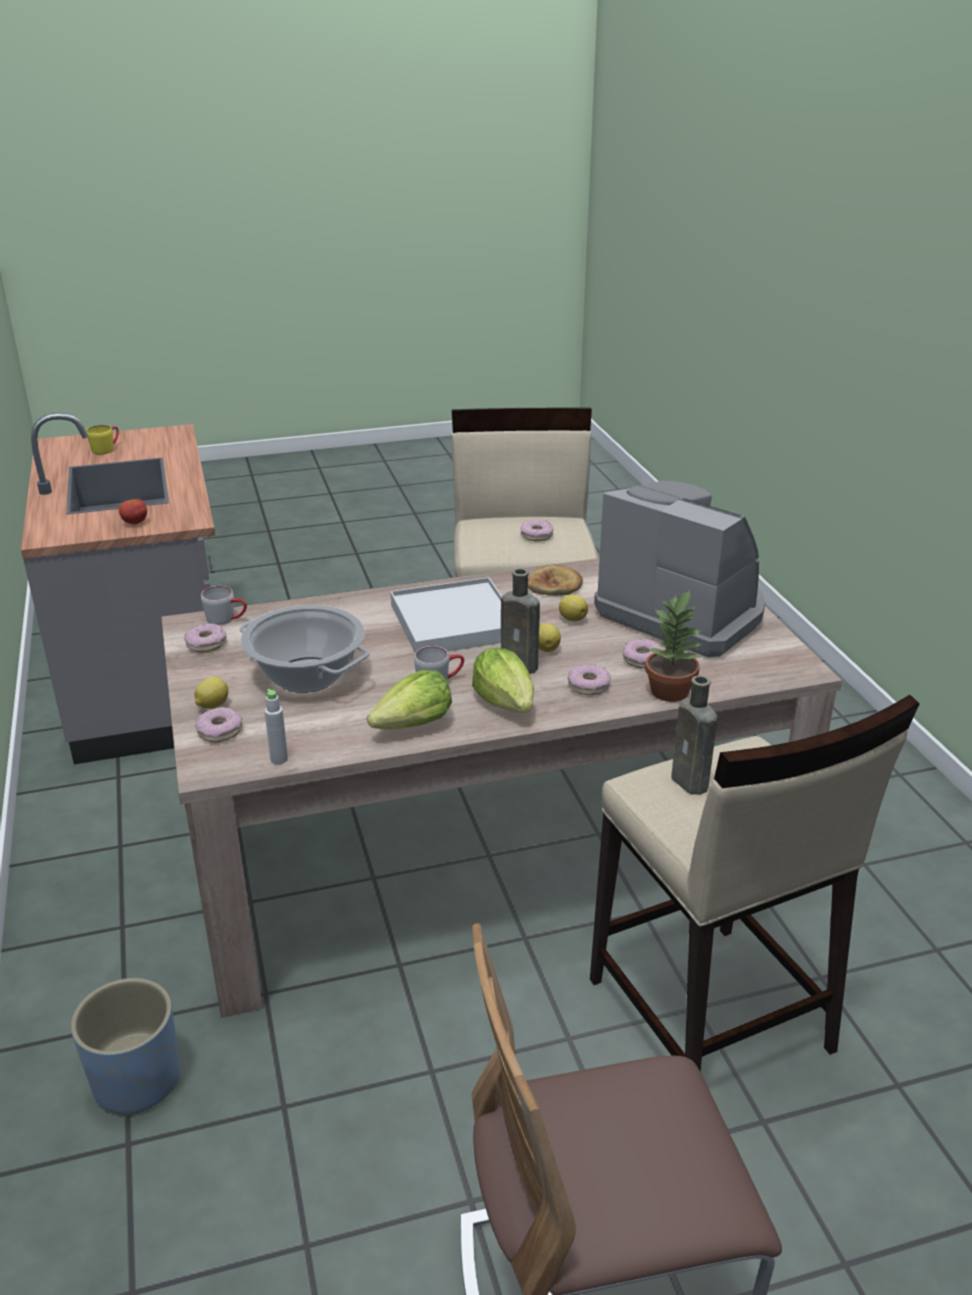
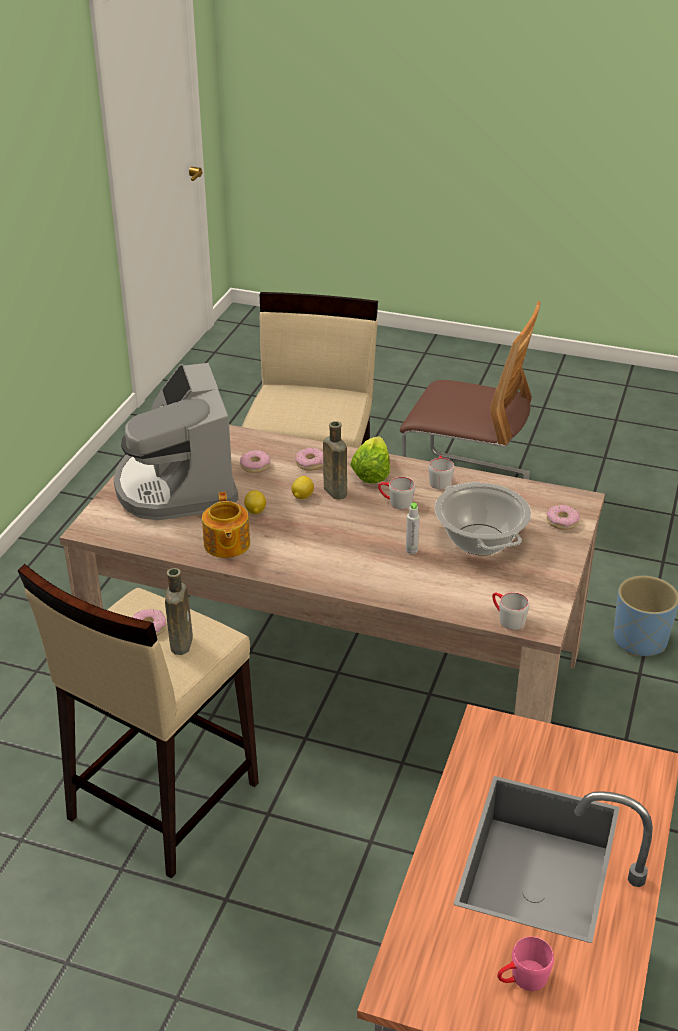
camera: 145 degrees left, 5 degrees up
yellow mug [86,425,119,454] -> pink mug [497,936,554,991]
tomato [119,499,147,524] -> none
donut [184,623,227,652] -> none
lemon [194,677,228,709] -> none
grey bottle [265,689,288,764] -> grey bottle moved to [406,503,420,554]
lettuce [367,670,452,729] -> grey mug [429,456,454,490]
white tray [391,577,502,653] -> none
bread [528,565,583,596] -> teapot [202,492,250,558]
potted plant [645,590,702,702] -> none
brown bottle [671,676,718,795] -> brown bottle moved to [165,568,193,655]

